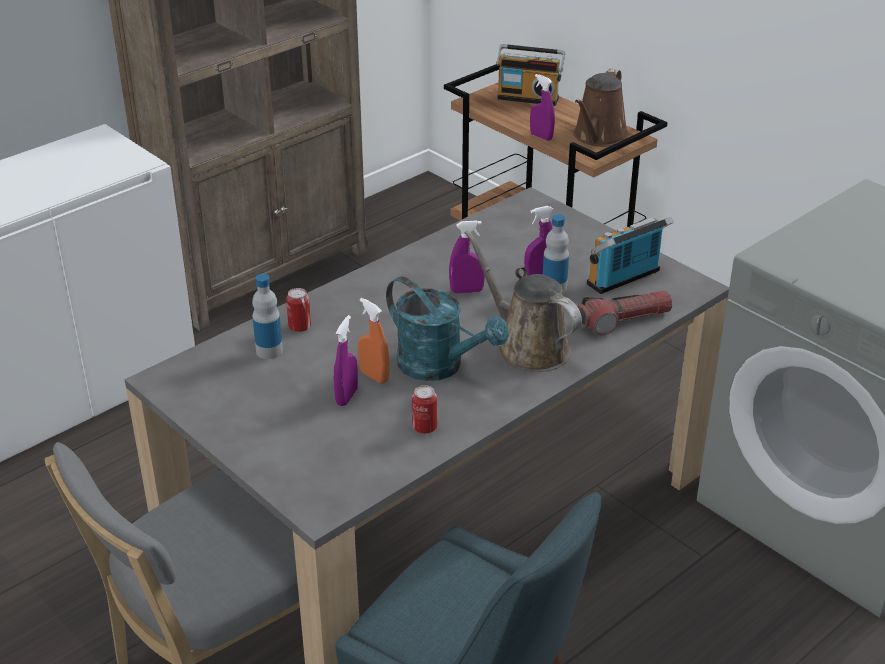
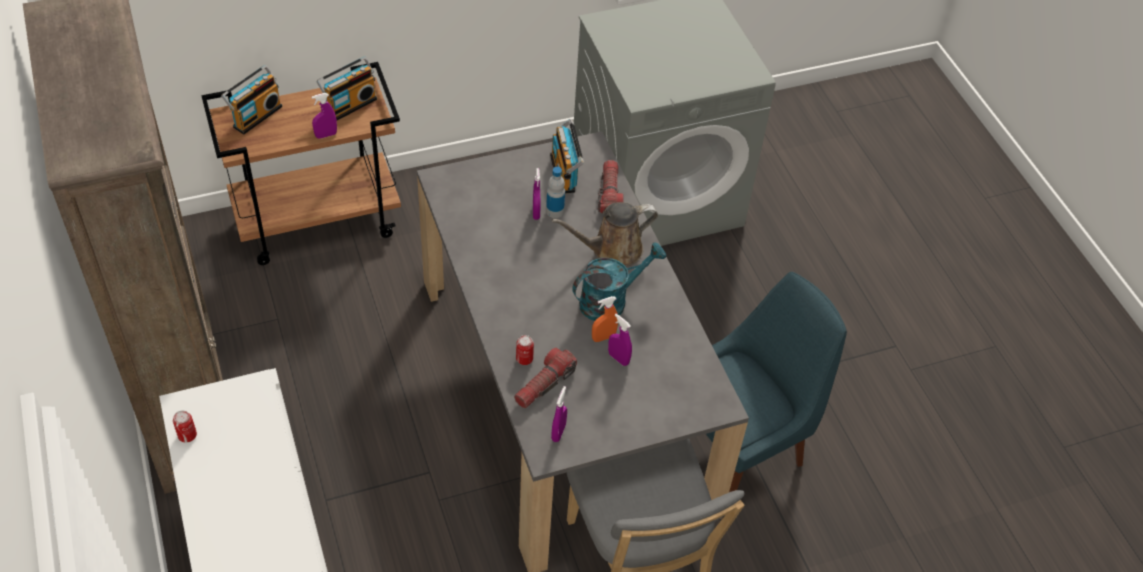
camera: 70 degrees left, 15 degrees up
bottle [252,274,283,359] -> flashlight [514,348,577,408]
can [412,385,437,434] -> can moved to [173,411,197,443]
purple spray bottle [449,220,485,293] -> purple spray bottle moved to [551,386,567,442]
brown watering can [574,69,629,146] -> radio [316,57,377,120]

